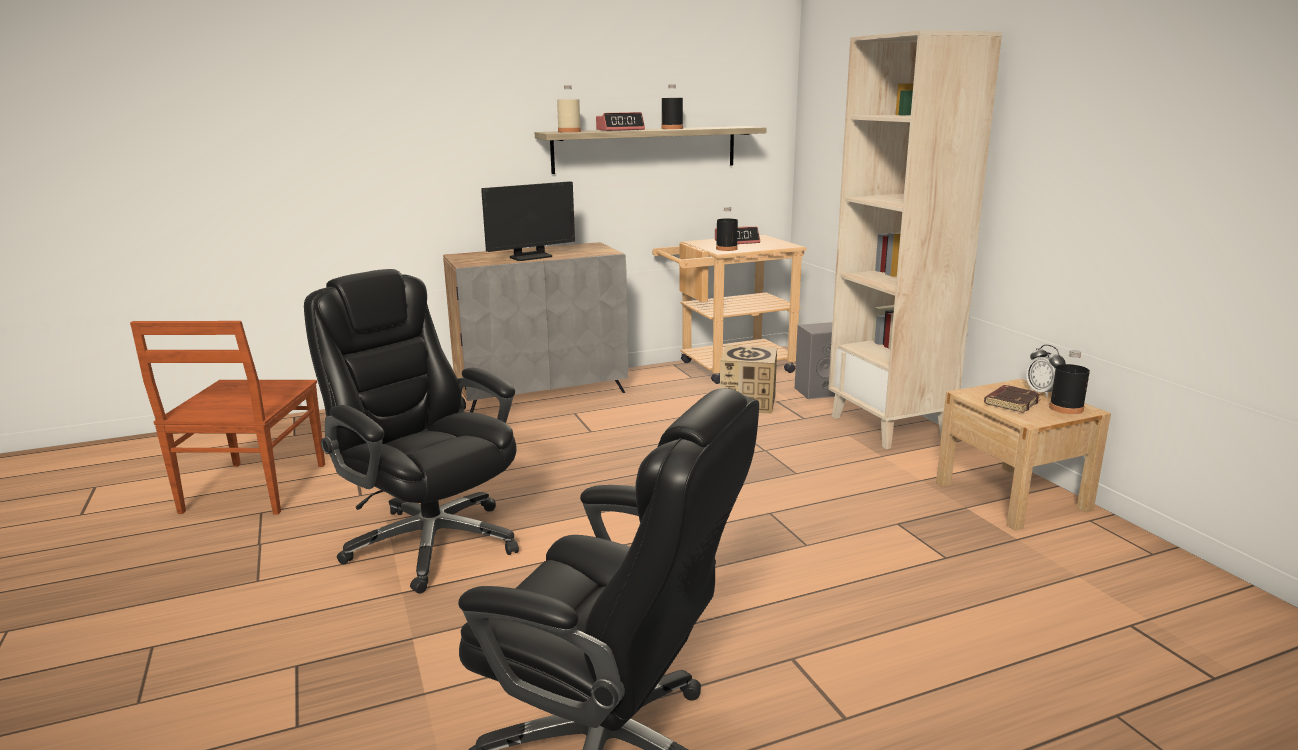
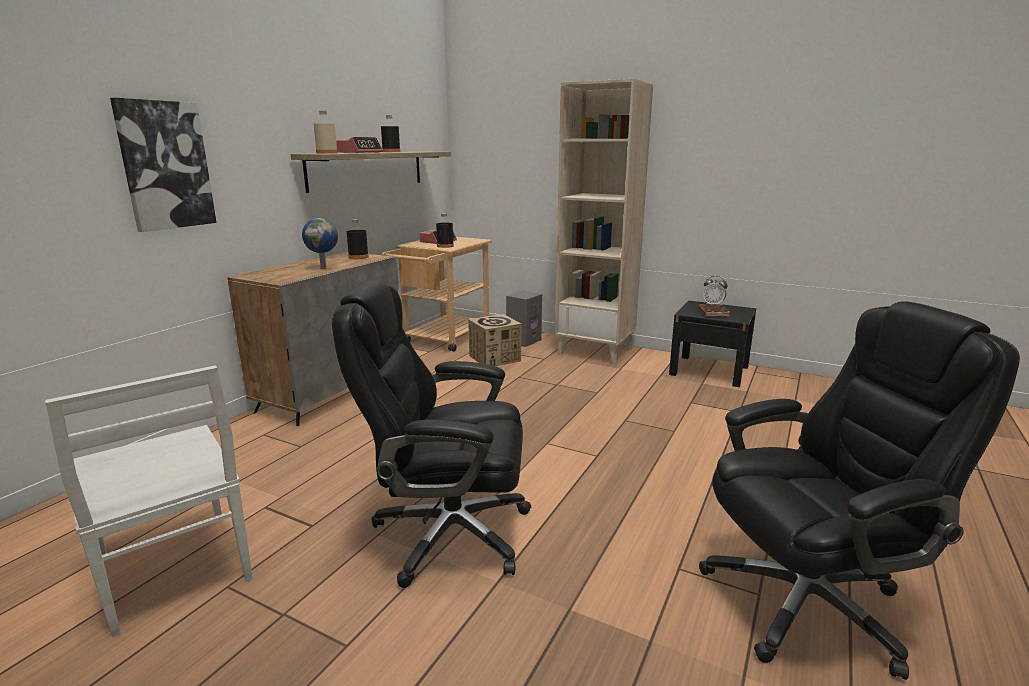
camera: 40 degrees left, 0 degrees up
brown chair [130,321,325,515] -> white chair [45,366,253,637]
monitor [481,181,575,261] -> globe [302,218,338,269]
beige nightstand [936,379,1111,530] -> black nightstand [669,301,756,387]
black bottle [1049,350,1090,414] -> black bottle moved to [347,219,369,259]
none -> picture [110,98,217,232]

